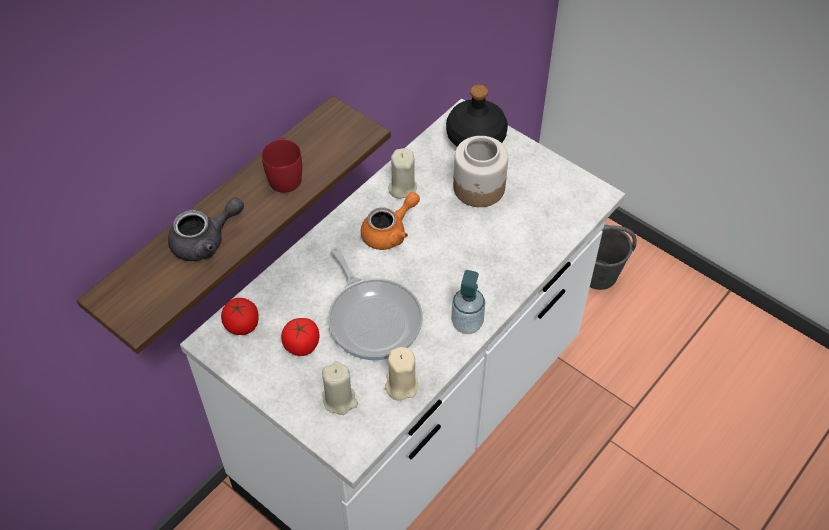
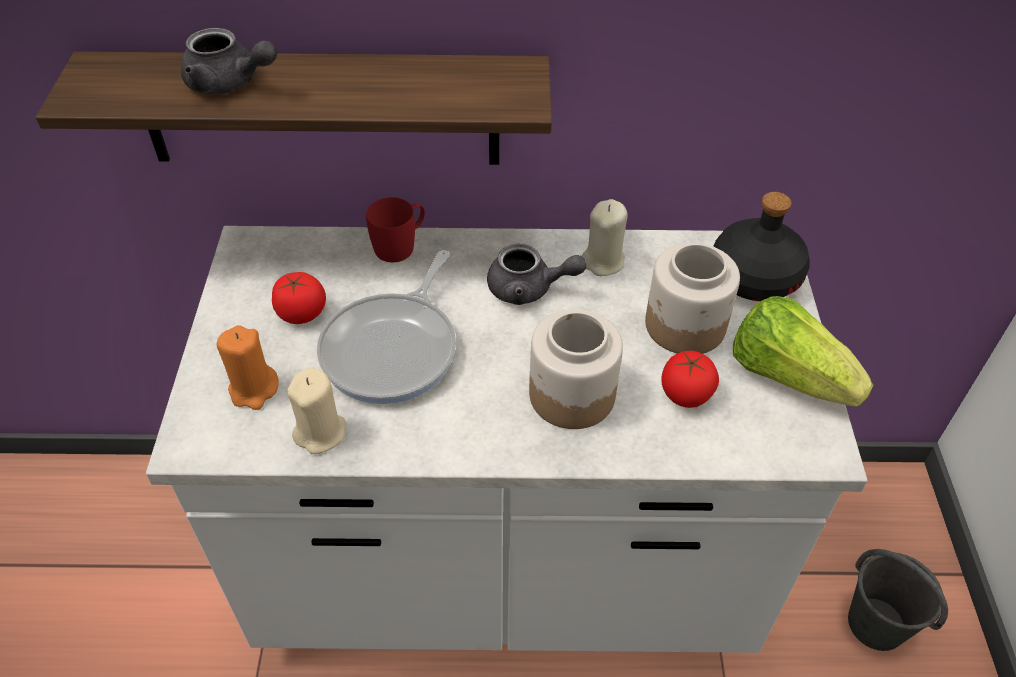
camera: 50 degrees right, 5 degrees down
tomato [221,298,259,335] -> tomato moved to [661,351,719,408]
red mug [262,138,302,193] -> red mug moved to [366,197,425,262]
beige candle [322,361,358,415] -> orange candle [217,325,279,410]
orange teapot [361,192,420,250] -> grey teapot [487,244,586,305]
soap dispenser [451,270,485,334] -> none
none -> jar [529,309,623,429]
none -> lettuce [733,296,873,407]

